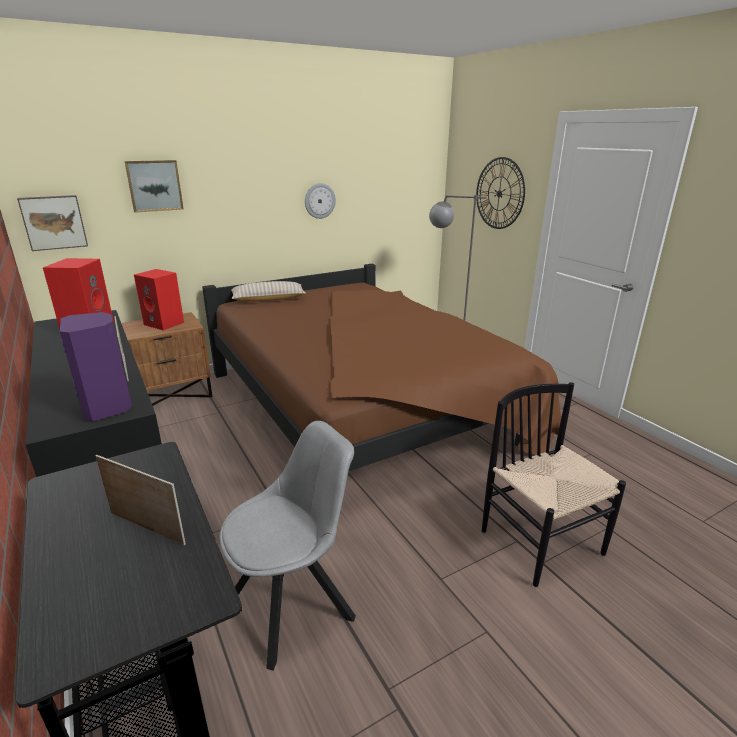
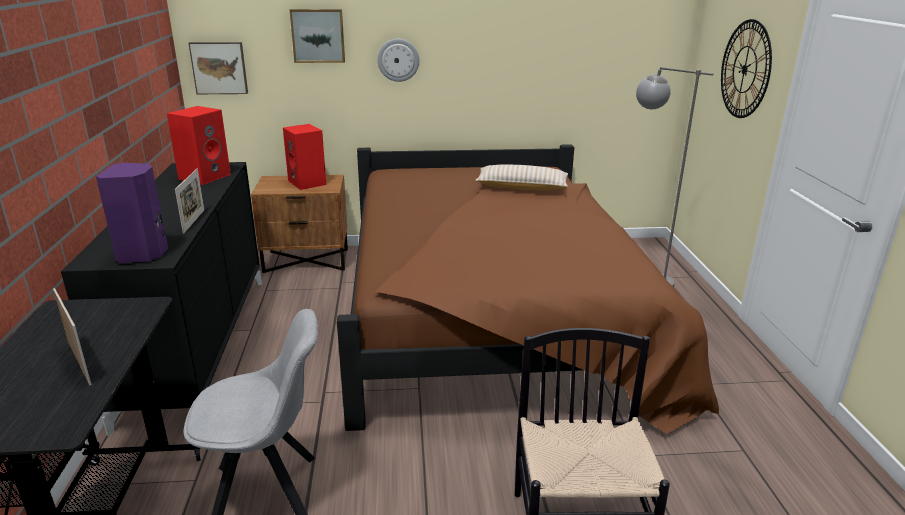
camera: 25 degrees right, 0 degrees up
beige pillow [231,281,306,302] -> beige pillow moved to [475,164,568,190]
wall clock [305,183,336,219] -> wall clock moved to [377,39,420,82]

